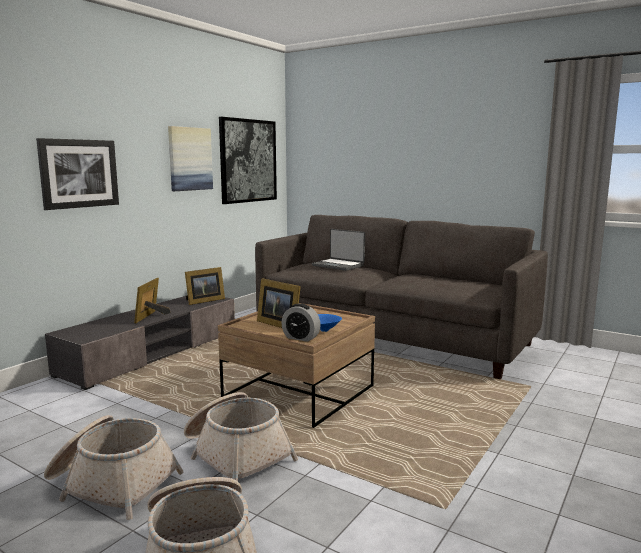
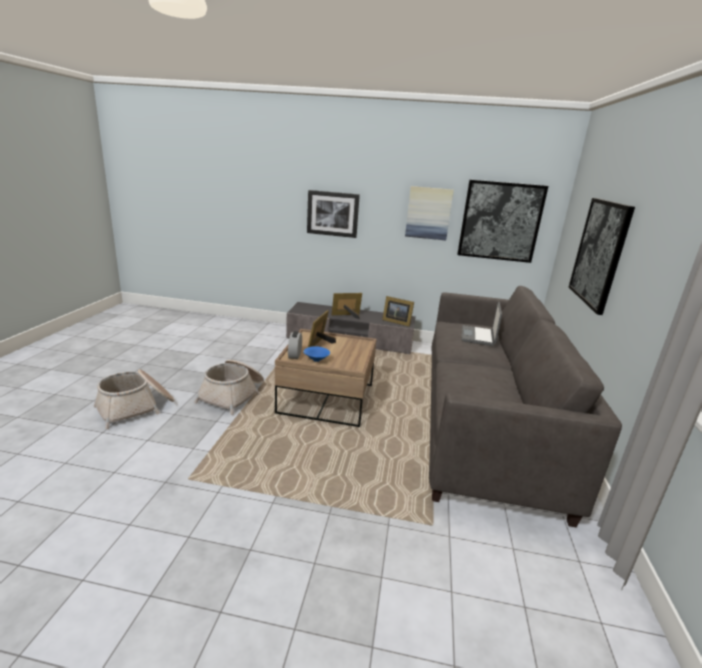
camera: 65 degrees right, 10 degrees up
basket [44,415,183,520] -> none
none -> picture [569,198,635,315]

